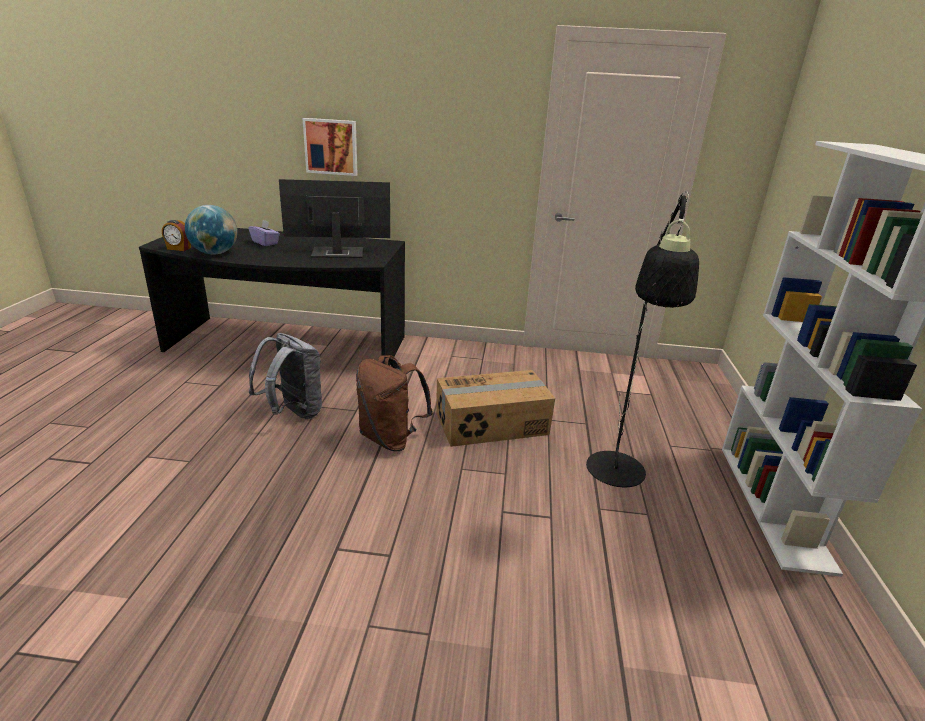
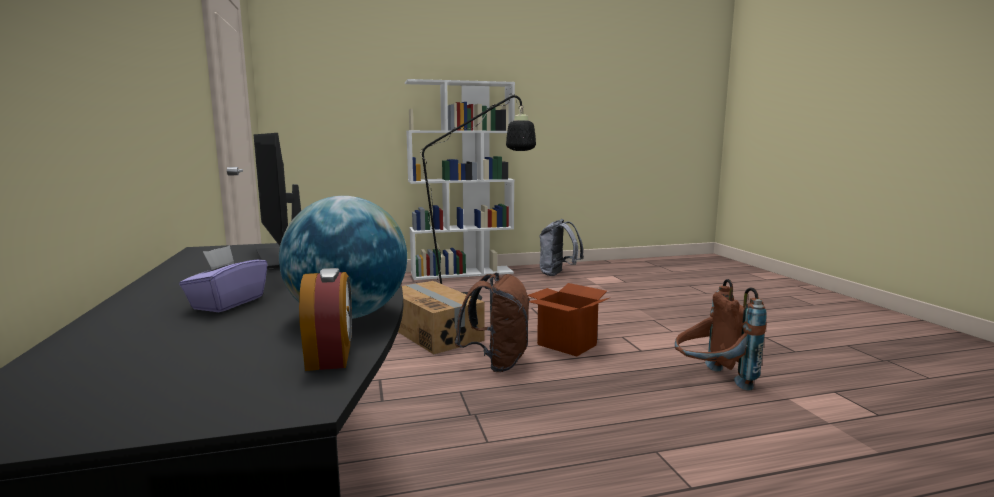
camera: 110 degrees left, 15 degrees down
grey backpack [249,333,322,419] -> grey backpack moved to [539,219,584,276]
picture [303,118,358,176] -> none
none -> cardboard box [528,283,609,357]
none -> brown backpack [675,279,767,391]

